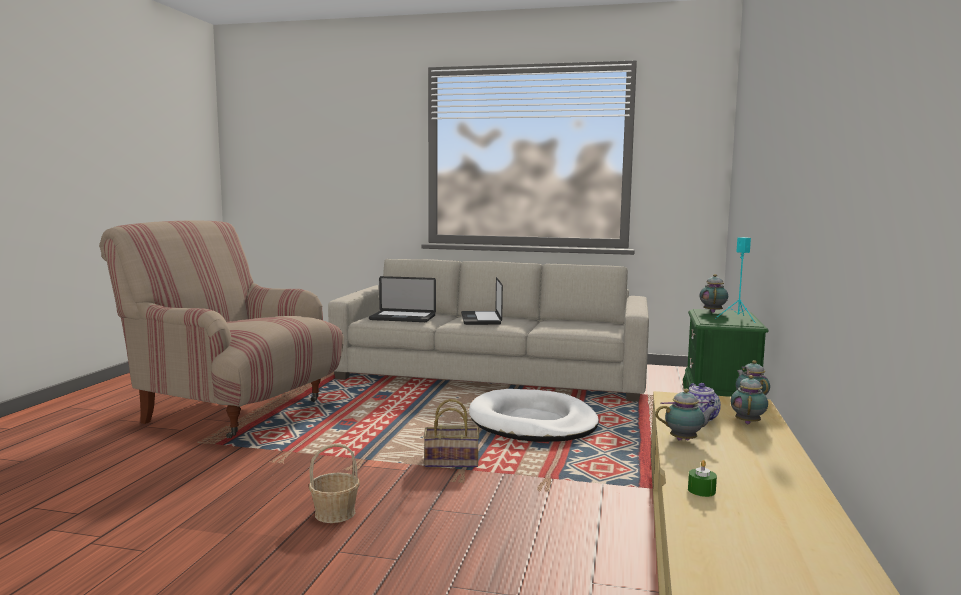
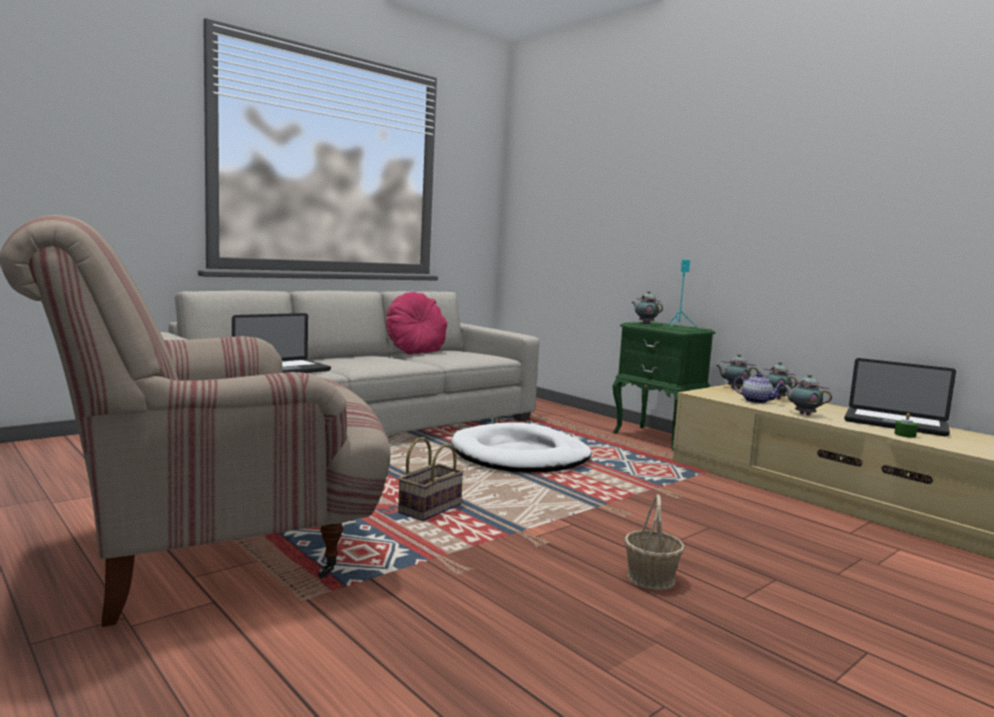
camera: 55 degrees left, 0 degrees up
basket [424,399,479,468] -> basket moved to [398,437,464,521]
laptop [461,277,503,325] -> laptop moved to [844,358,956,436]
teapot [655,389,717,441] -> teapot turned 75 degrees counterclockwise [783,374,832,416]
none -> pink pillow [386,292,447,354]

